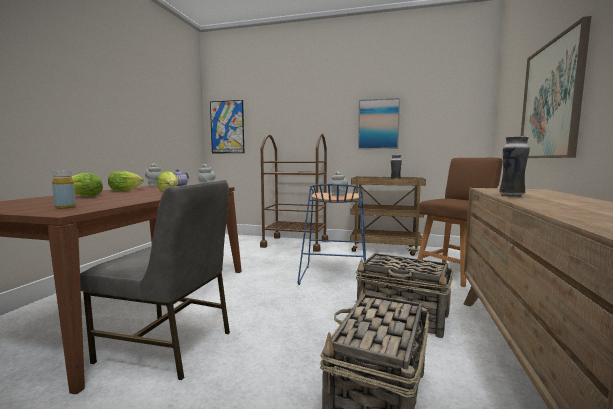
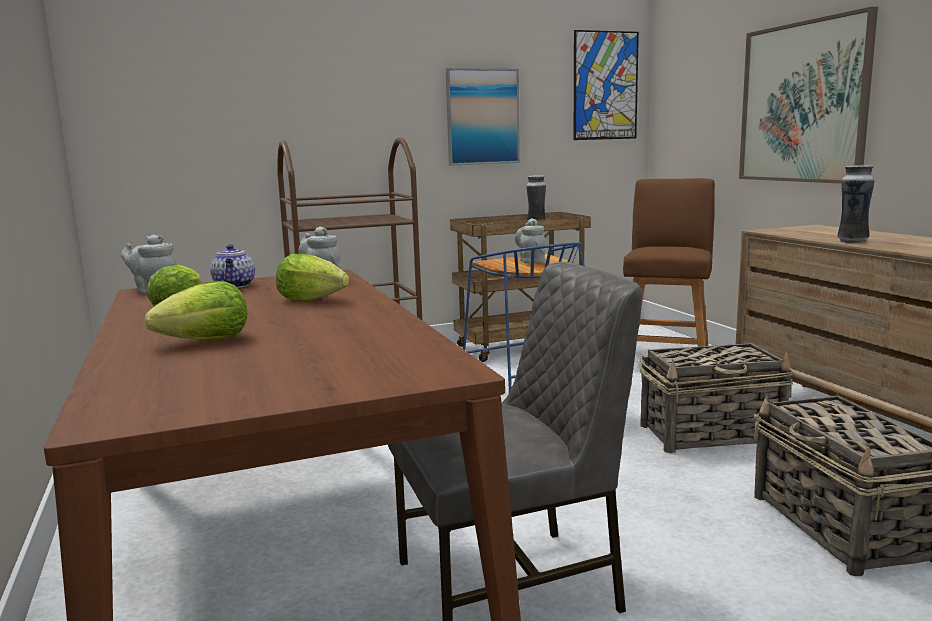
camera: 35 degrees left, 5 degrees up
yellow bottle [52,170,76,209] -> none
picture [210,100,244,153] -> picture moved to [574,30,639,140]

